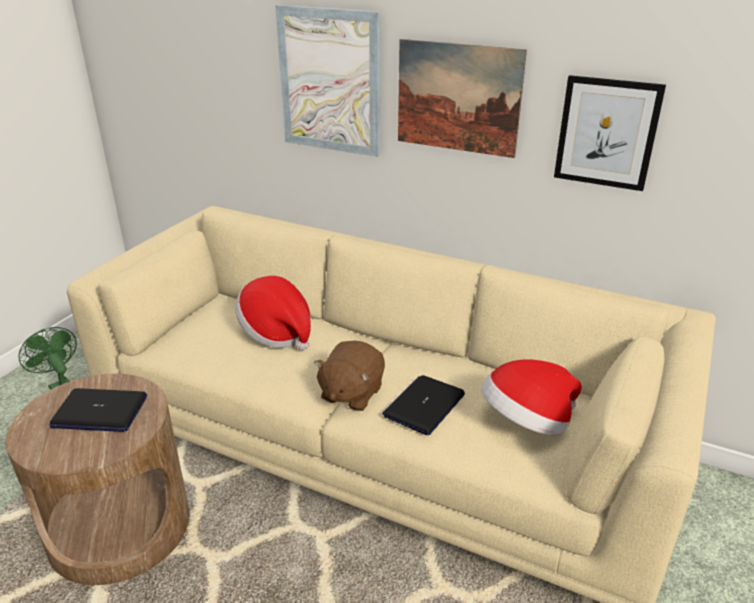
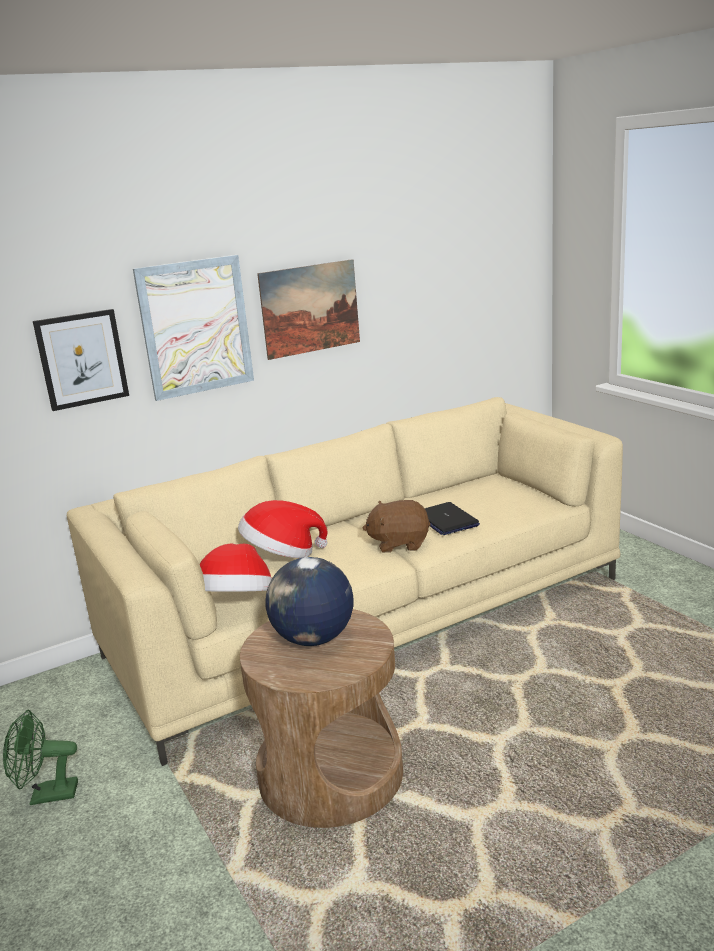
camera: 55 degrees left, 10 degrees down
laptop [49,388,147,432] -> globe [265,557,354,646]
brown plush toy [314,341,385,411] -> brown plush toy turned 120 degrees clockwise [363,500,431,553]
hat [481,359,582,435] -> hat moved to [200,544,272,592]
picture [554,75,666,191] -> picture moved to [33,309,129,411]

